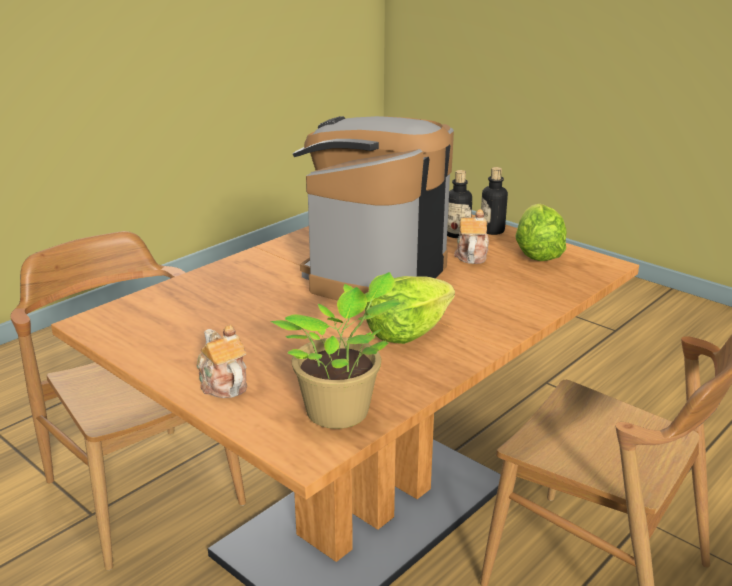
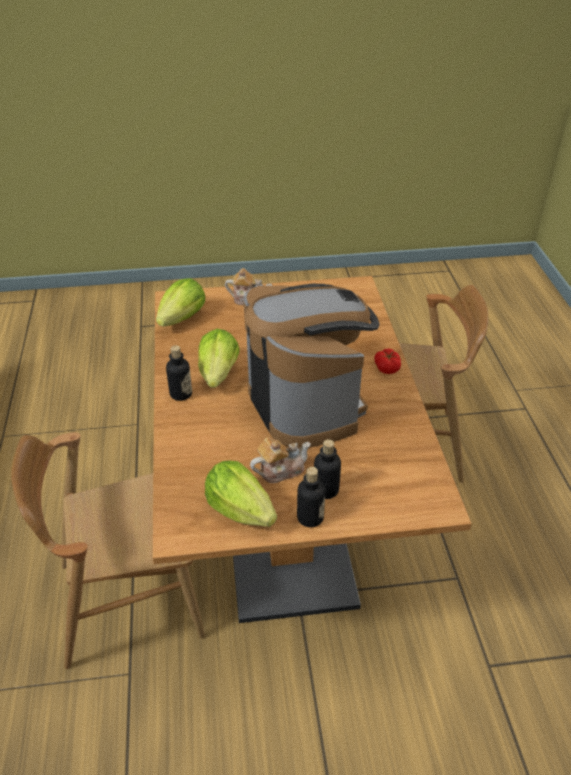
camera: 130 degrees right, 15 degrees up
potted plant [270,272,401,429] -> lettuce [156,278,205,327]
teapot [454,209,489,264] -> teapot turned 75 degrees counterclockwise [250,437,311,483]
none -> bottle [166,345,192,401]
none -> tomato [374,348,401,374]

